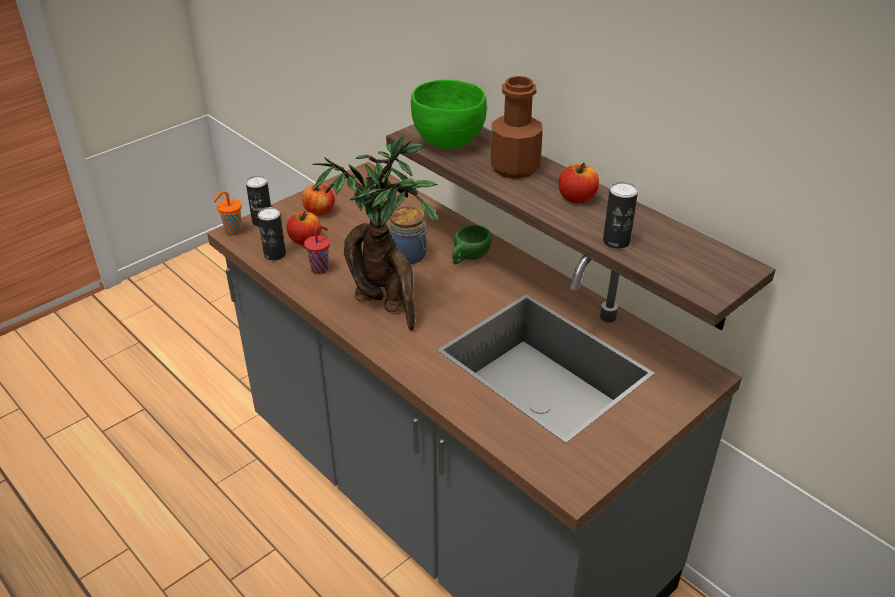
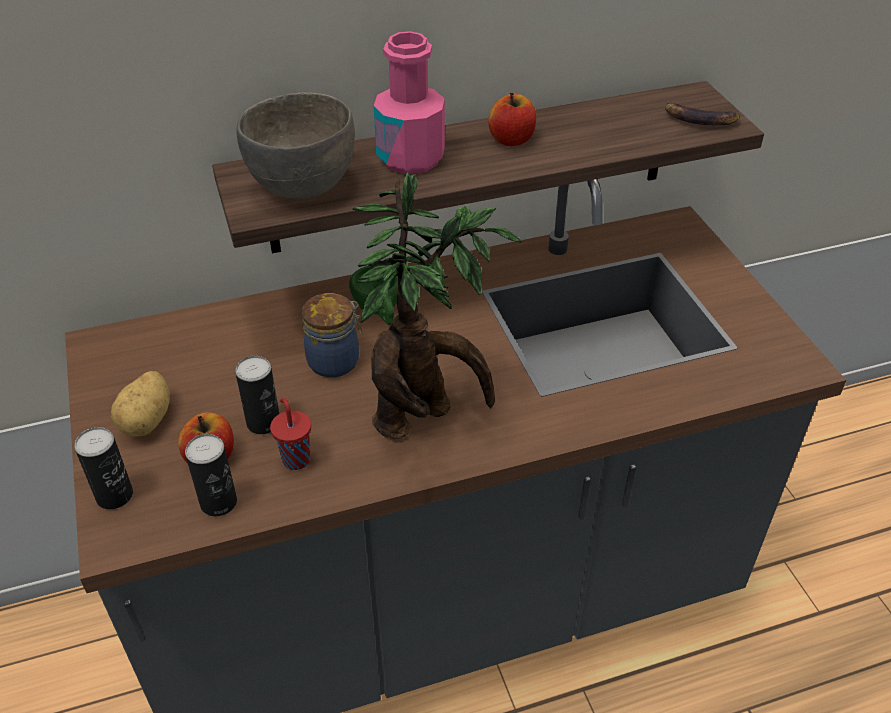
camera: 65 degrees left, 5 degrees up
orange cup [213,191,242,236] -> none
apple [302,185,335,216] -> potato [111,371,170,437]
green bowl [411,80,487,149] -> grey bowl [237,92,355,199]
brown bottle [491,76,543,179] -> pink bottle [374,31,445,174]
can [603,182,638,249] -> can moved to [235,356,279,434]
none -> banana [665,101,740,125]

